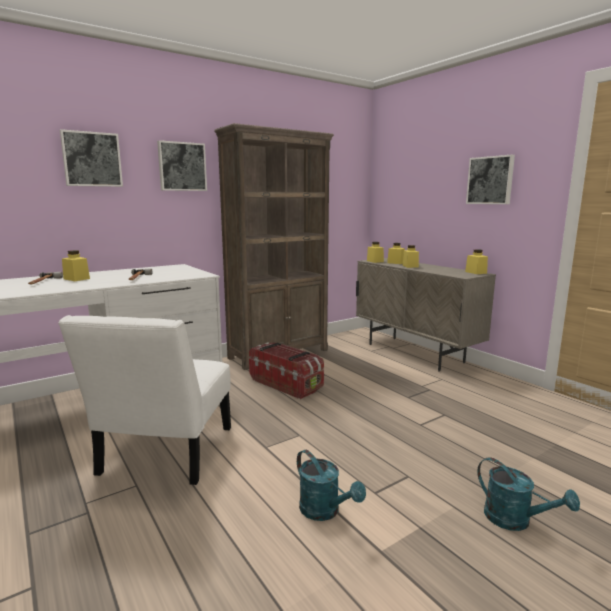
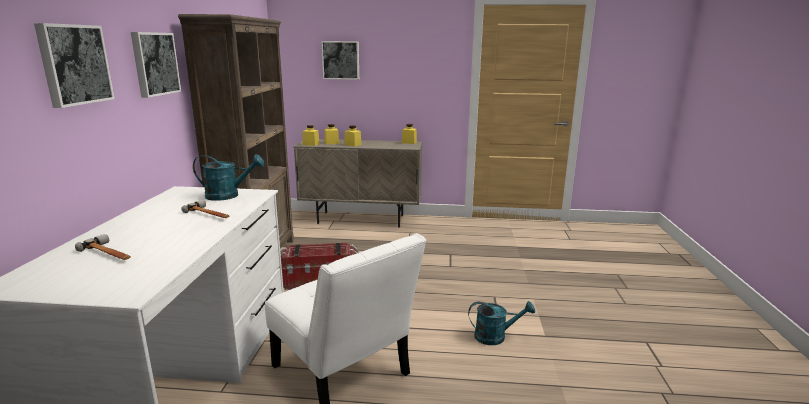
camera: 50 degrees left, 5 degrees up
yellow jar [62,250,90,281] -> none
picture [466,155,515,204] -> picture moved to [321,41,359,80]
turquoise watering can [477,457,580,531] -> turquoise watering can moved to [193,154,264,201]

